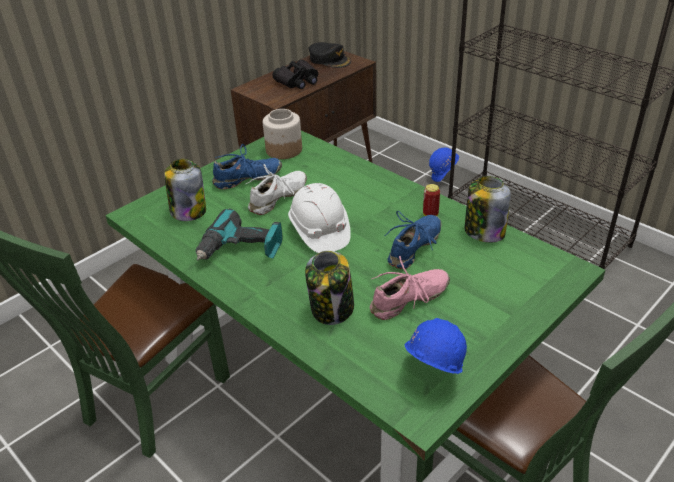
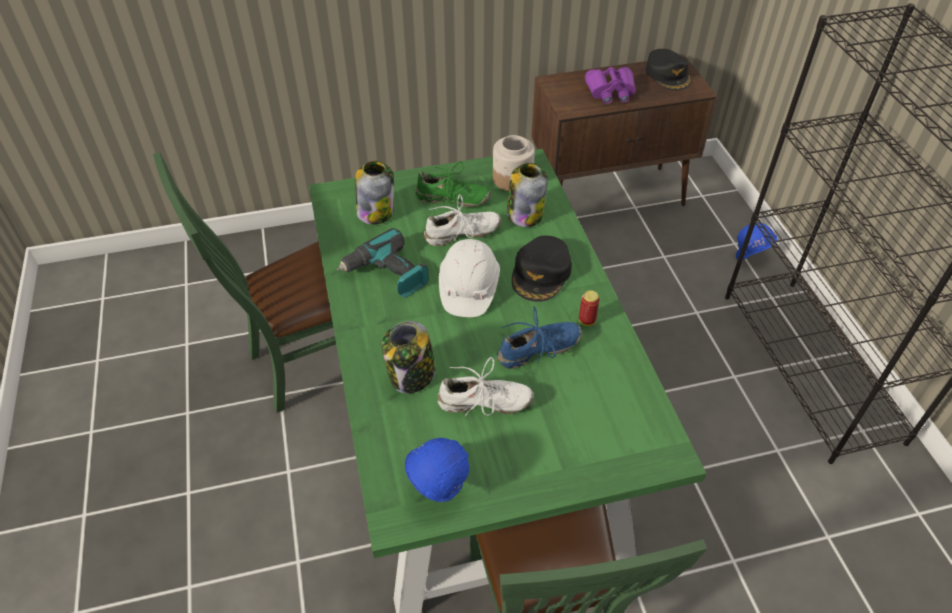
camera: 30 degrees right, 10 degrees up
blue shoe [212,144,282,189] -> green shoe [416,161,491,207]
black binoculars [272,60,318,89] -> purple binoculars [585,67,636,104]
pink shoe [370,256,450,320] -> white shoe [437,357,534,417]
jar [465,176,511,243] -> jar moved to [506,163,548,227]
none -> black cap [512,236,572,302]

